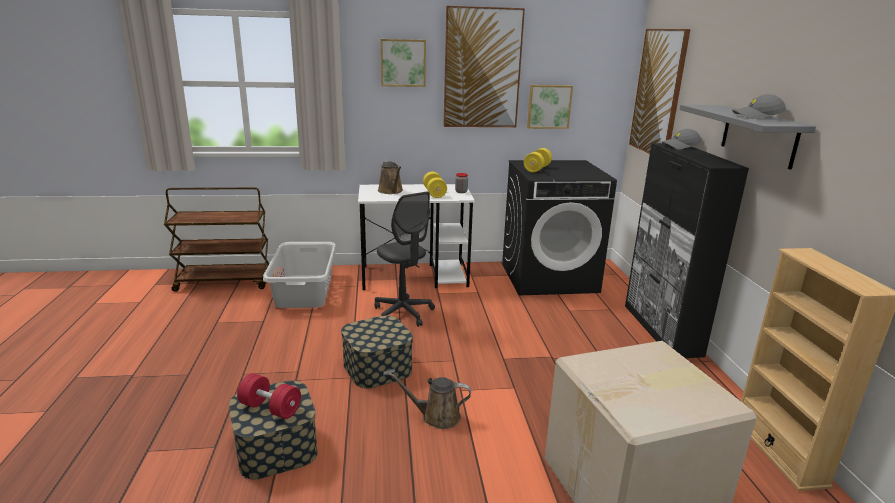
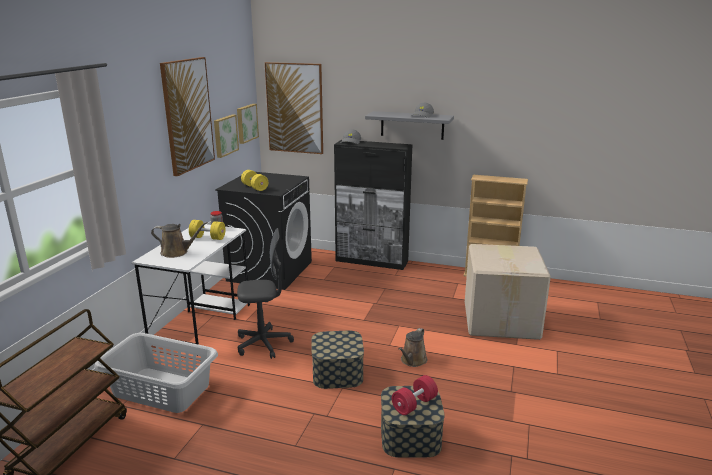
camera: 65 degrees left, 0 degrees up
picture [381,39,426,87] -> picture moved to [237,104,259,144]

